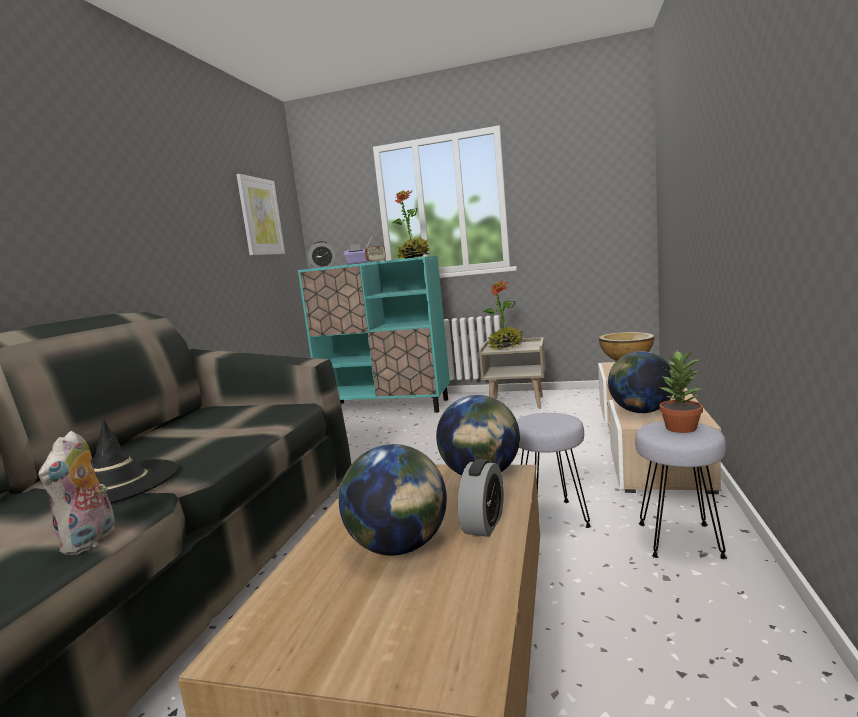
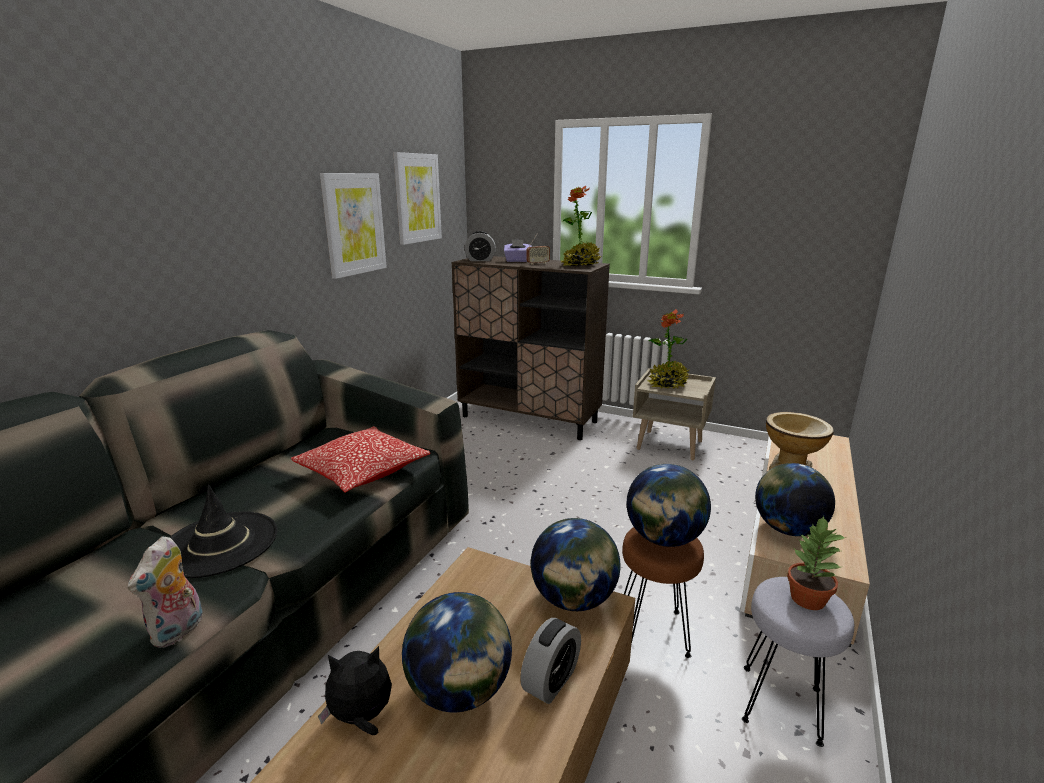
camera: 10 degrees right, 10 degrees up
turquoise cabinet [298,256,450,413] -> brown cabinet [452,256,610,440]
grey stool [516,413,591,528] -> brown stool [622,527,704,658]
none -> pillow [291,426,431,493]
none -> plush toy [318,646,392,735]
none -> picture [320,173,387,279]
none -> globe [627,464,711,547]

